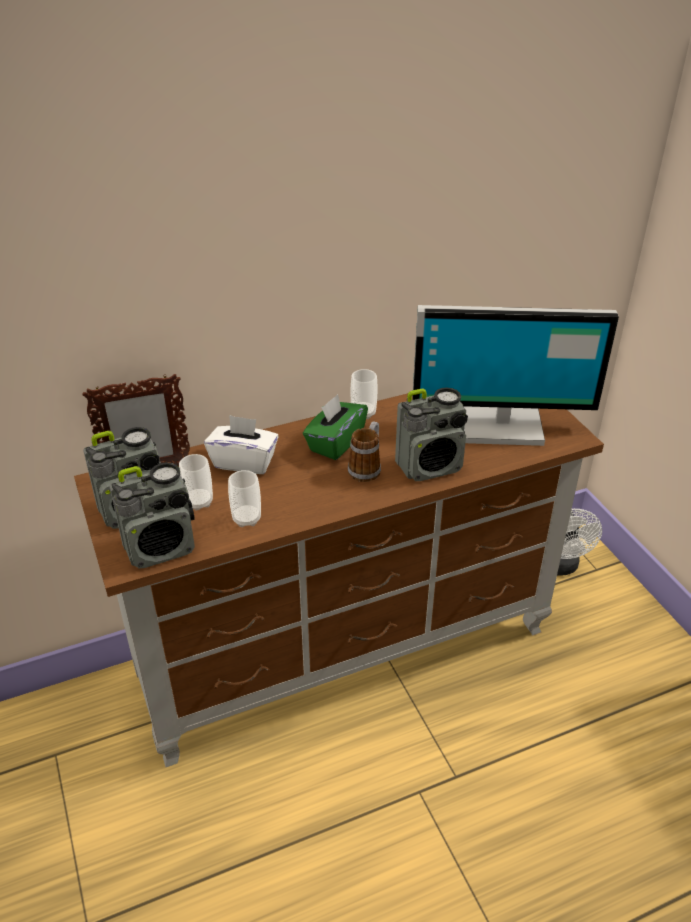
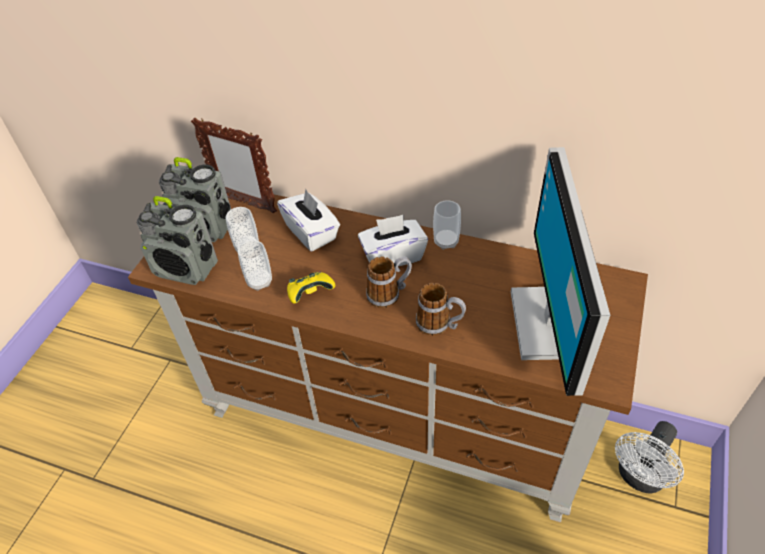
camera: 45 degrees right, 10 degrees up
green tissue box [303,394,368,460] -> white tissue box [358,215,428,266]
radio [395,387,468,481] -> mug [416,283,466,336]
monitor [412,305,619,446] -> monitor turned 45 degrees clockwise [511,147,610,396]
none -> yellow game controller [287,272,335,303]

